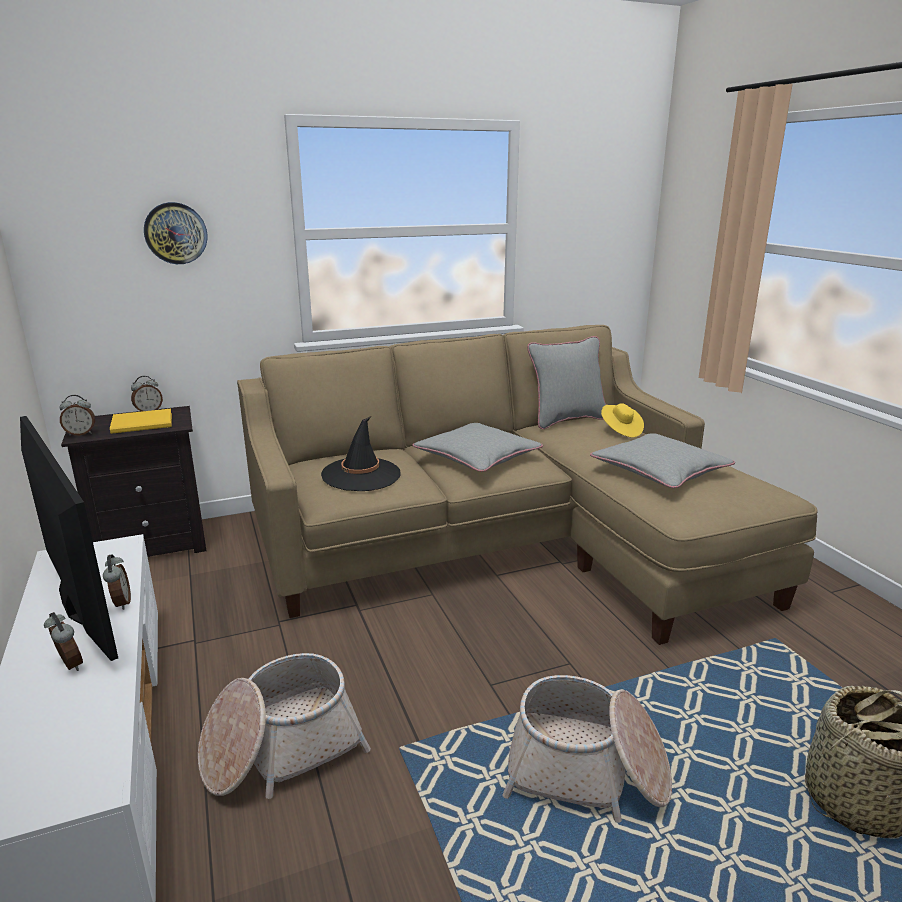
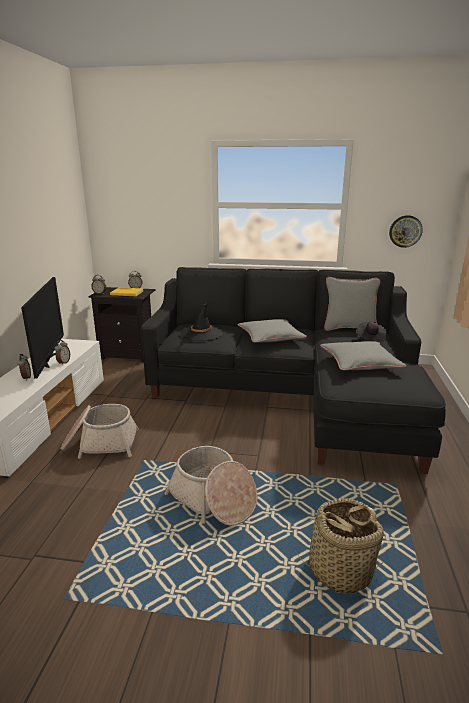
camera: 30 degrees right, 0 degrees up
wall clock [144,202,207,264] -> wall clock moved to [389,215,423,248]
beige sofa [237,325,818,645] -> black sofa [141,267,446,474]
yellow hat [601,403,644,438] -> black hat [357,322,387,343]

